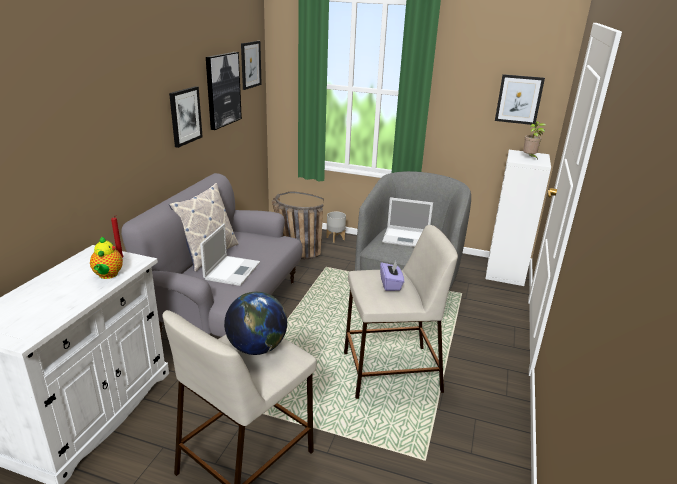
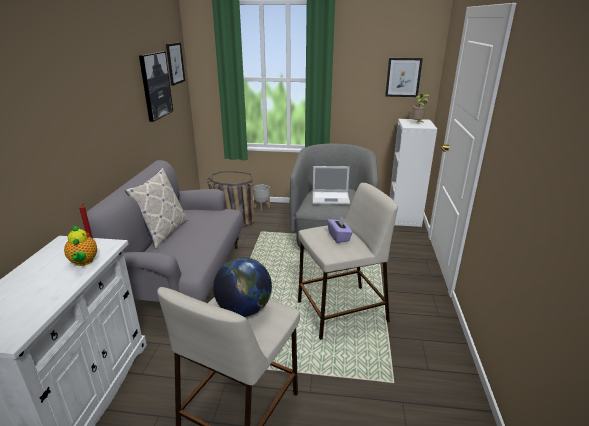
camera: 10 degrees left, 0 degrees up
picture [169,86,203,148] -> none
laptop [200,224,260,286] -> none

